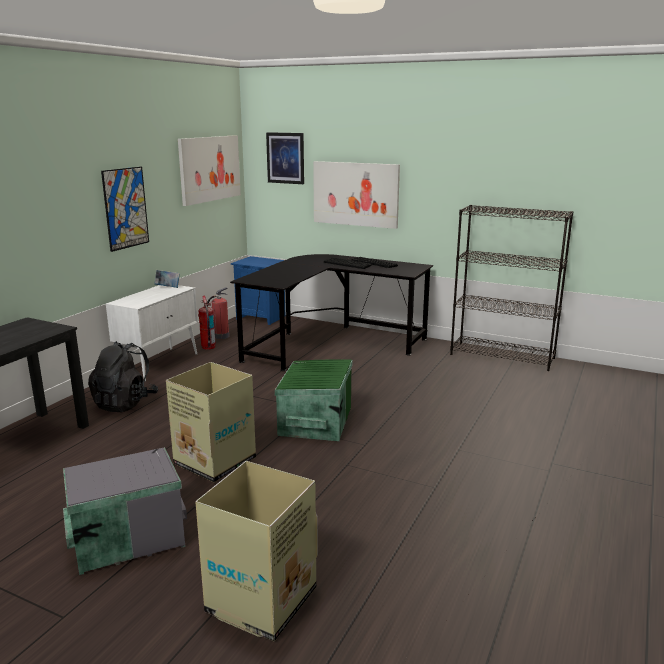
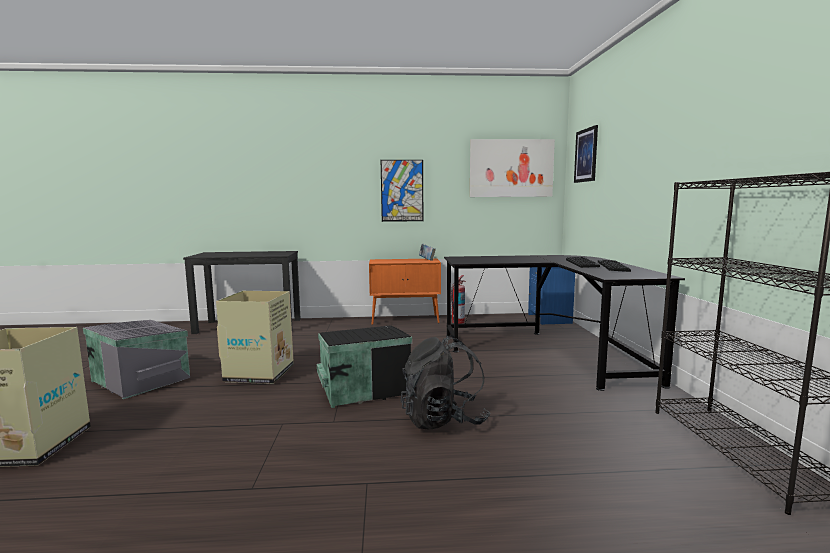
camera: 60 degrees right, 10 degrees down
black backpack [88,341,158,412] -> black backpack moved to [401,335,490,429]
white cabinet [106,285,198,382] -> orange cabinet [369,258,441,325]
fire extinguisher [207,287,229,339] -> none
green storage box [275,359,353,441] -> black storage box [317,325,412,408]
picture [313,161,400,229] -> none

